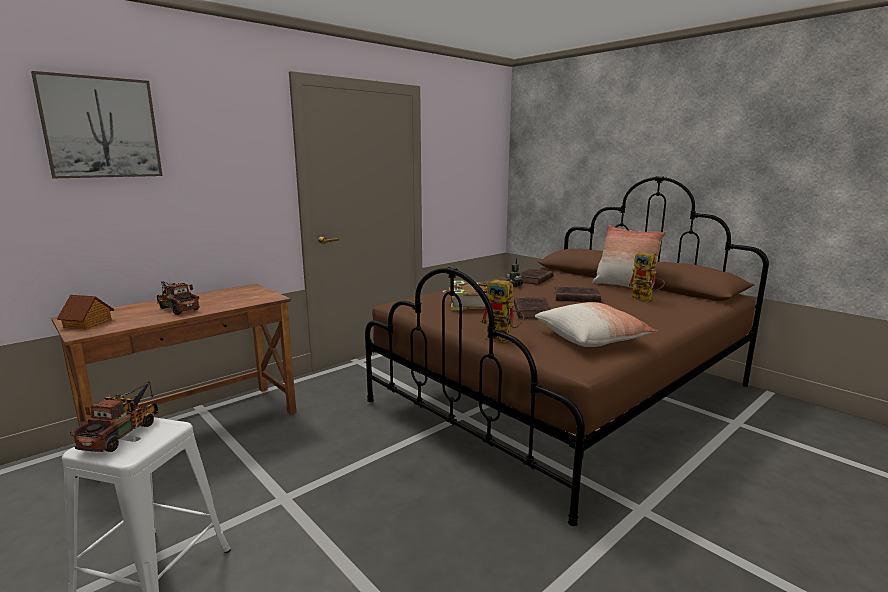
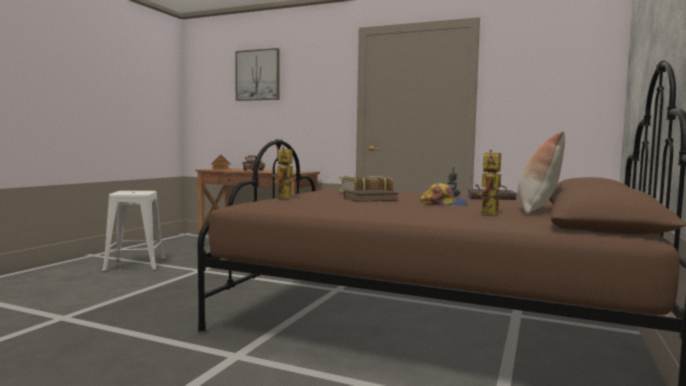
camera: 65 degrees right, 10 degrees down
toy truck [70,381,159,452] -> none
pillow [535,302,658,347] -> none
brown book [554,287,601,302] -> cap [420,183,468,206]

